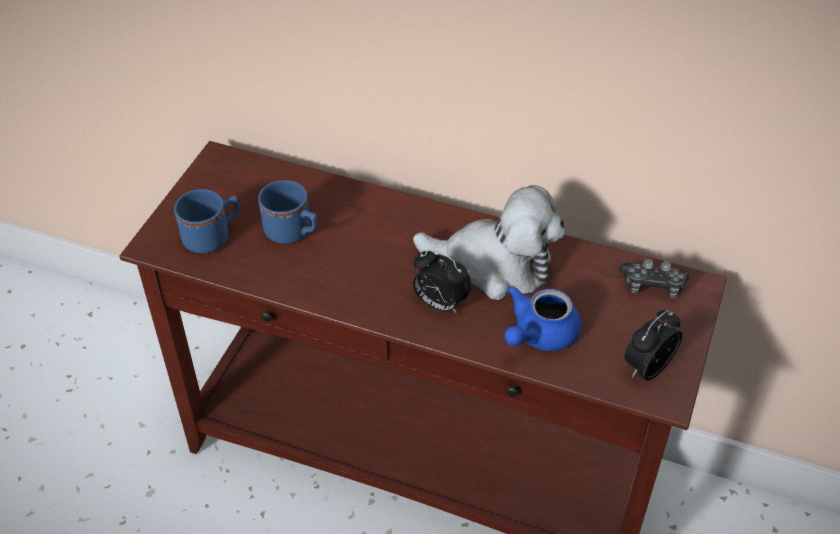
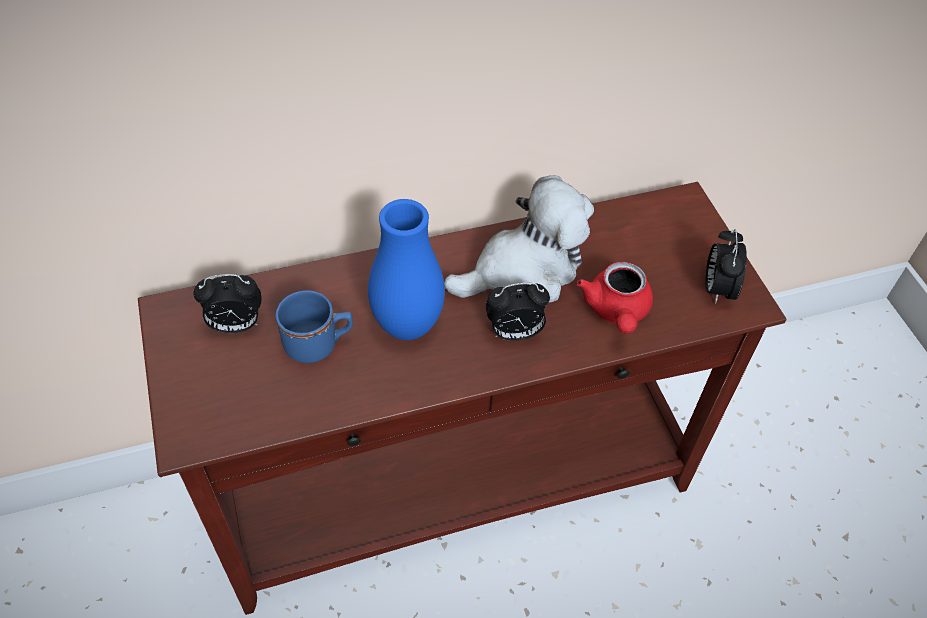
camera: 40 degrees left, 5 degrees up
blue mug [174,189,239,254] -> none
blue teapot [504,286,581,351] -> red teapot [576,262,653,334]
game controller [619,259,689,299] -> none
none -> alarm clock [193,274,261,333]
none -> blue vase [368,199,445,340]

